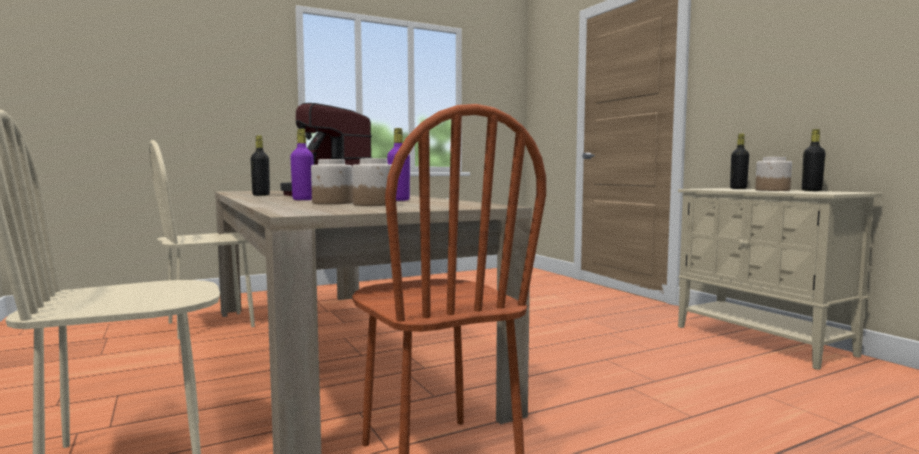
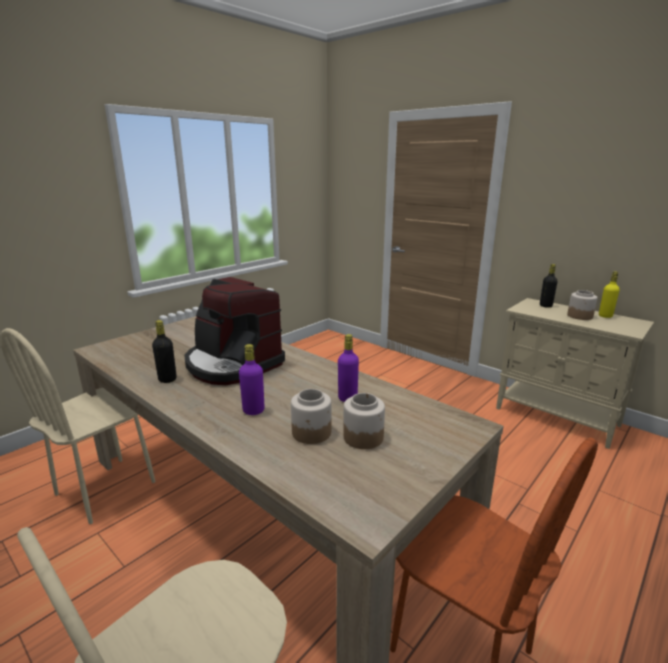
camera: 20 degrees left, 15 degrees up
black bottle [802,129,826,191] -> yellow bottle [599,271,620,318]

